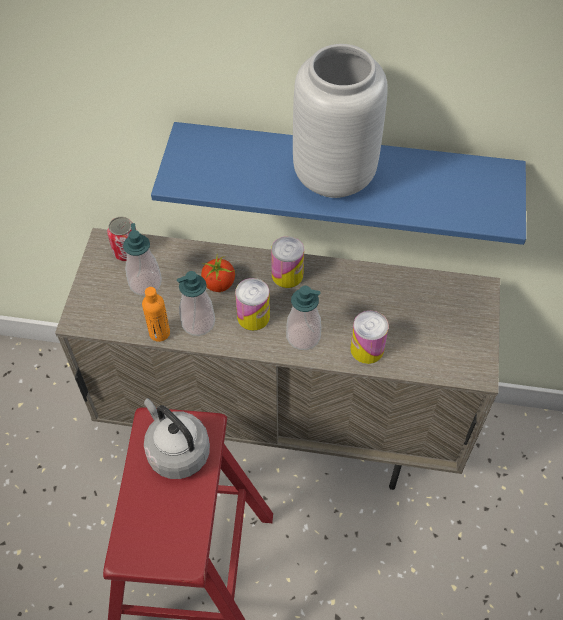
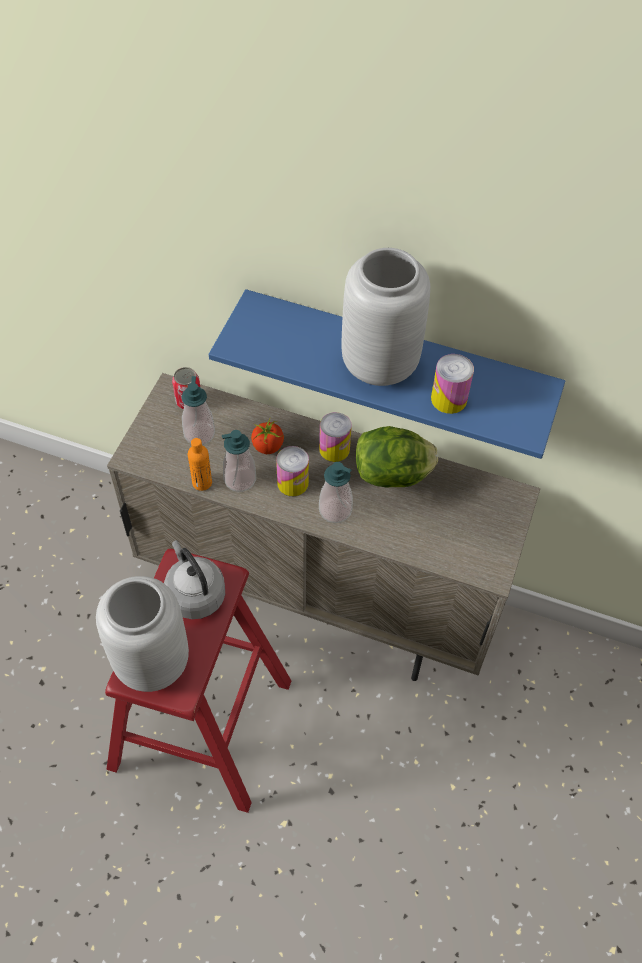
camera: 10 degrees right, 0 degrees up
can [350,311,389,364] -> can moved to [431,354,474,414]
none -> grey vase [96,576,189,692]
none -> lettuce [356,426,438,487]

